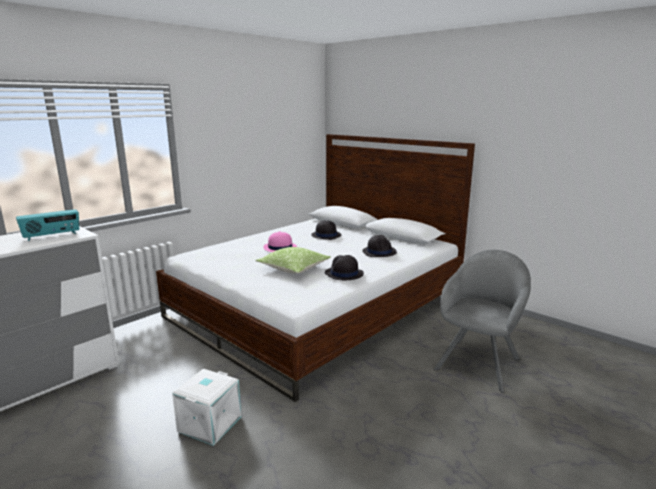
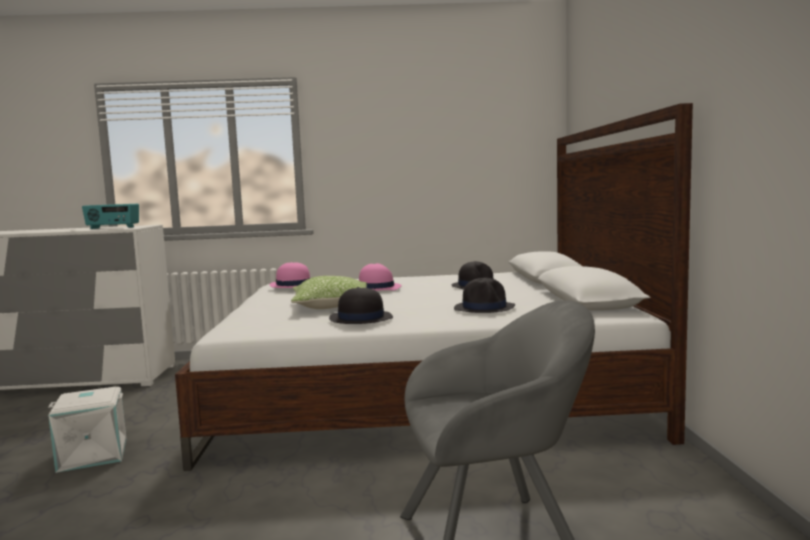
camera: 45 degrees right, 10 degrees down
none -> pink hat [270,262,310,288]

